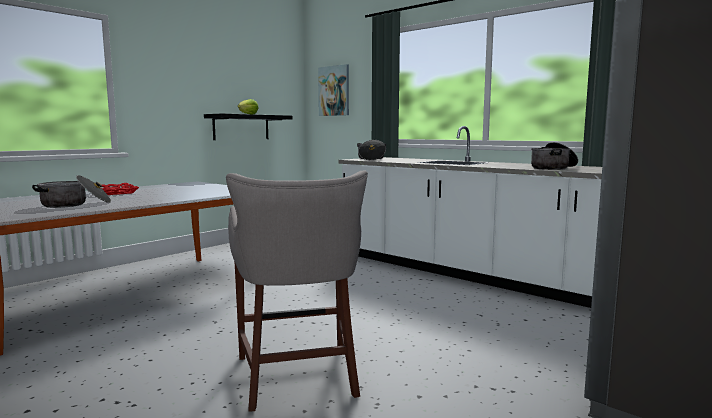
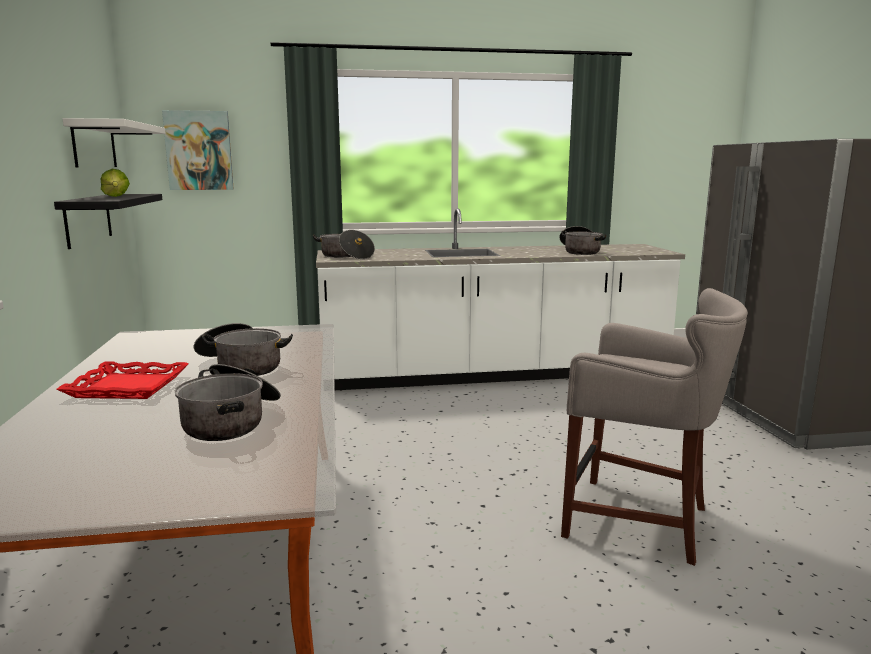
camera: 50 degrees left, 5 degrees up
none -> white shelf [63,118,166,167]
none -> cooking pot [194,323,293,376]

